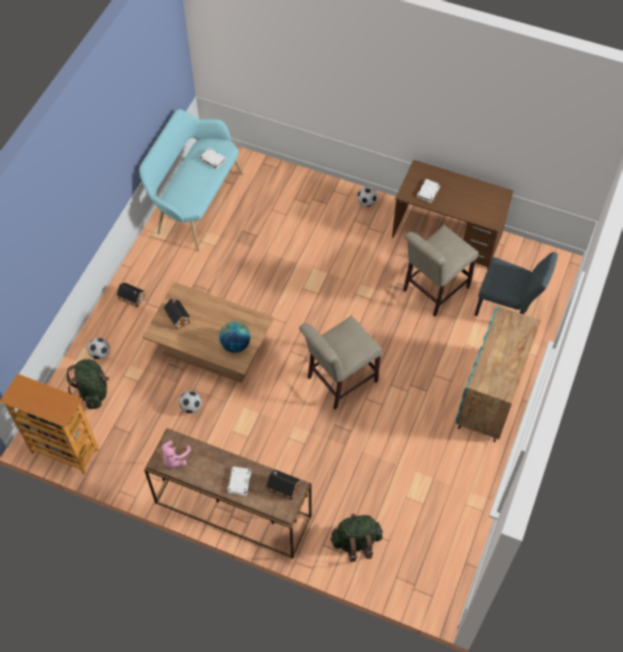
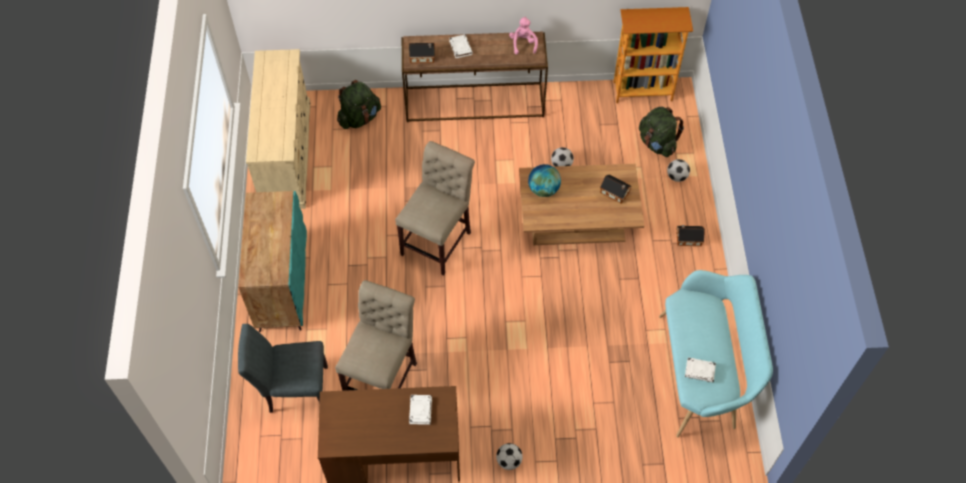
camera: 155 degrees right, 0 degrees up
none -> beige dresser [246,49,310,209]

